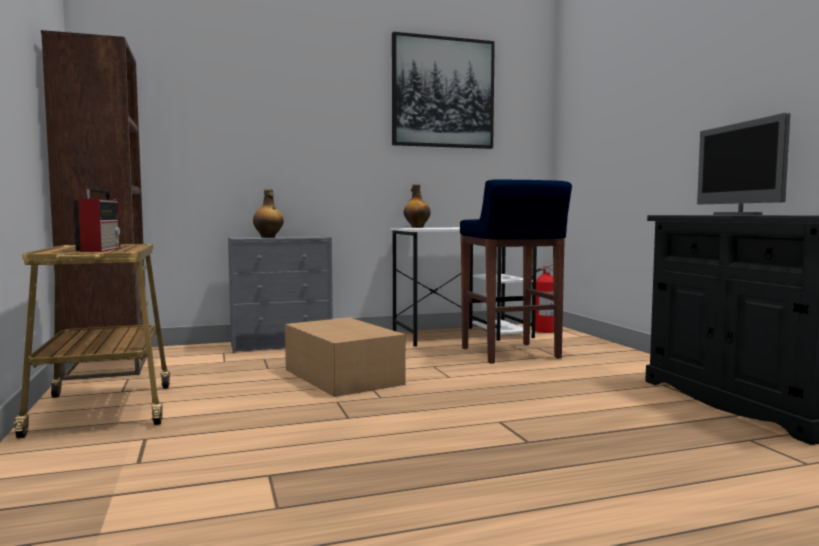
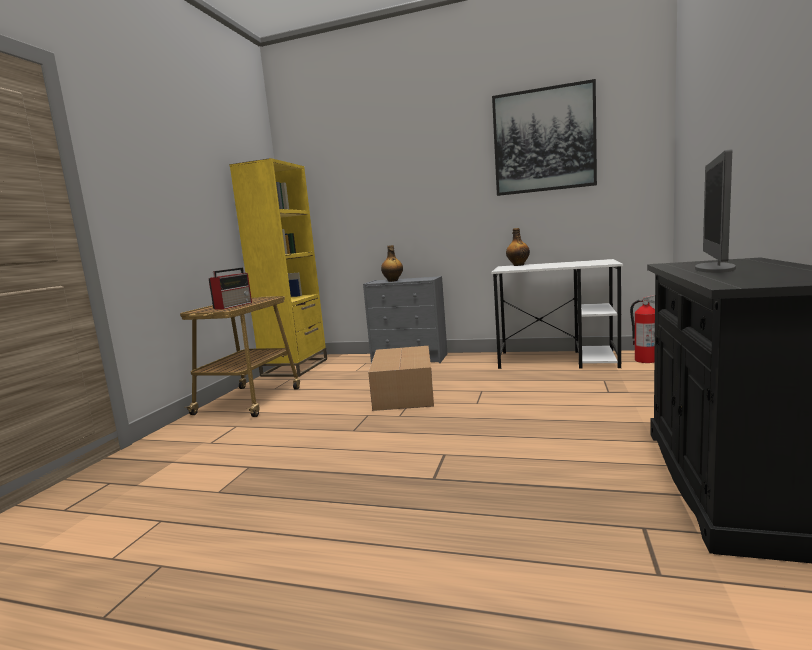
camera: 35 degrees right, 5 degrees up
brown bookcase [41,30,148,380] -> yellow bookcase [229,158,327,377]
blue stool [460,180,572,364] -> none

